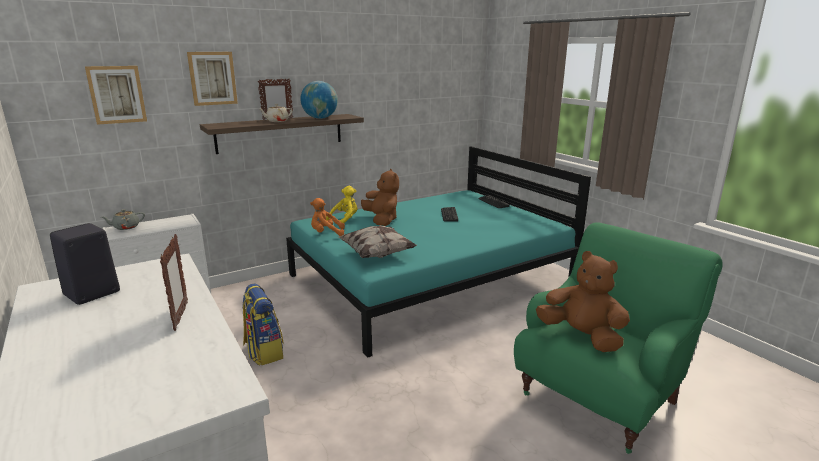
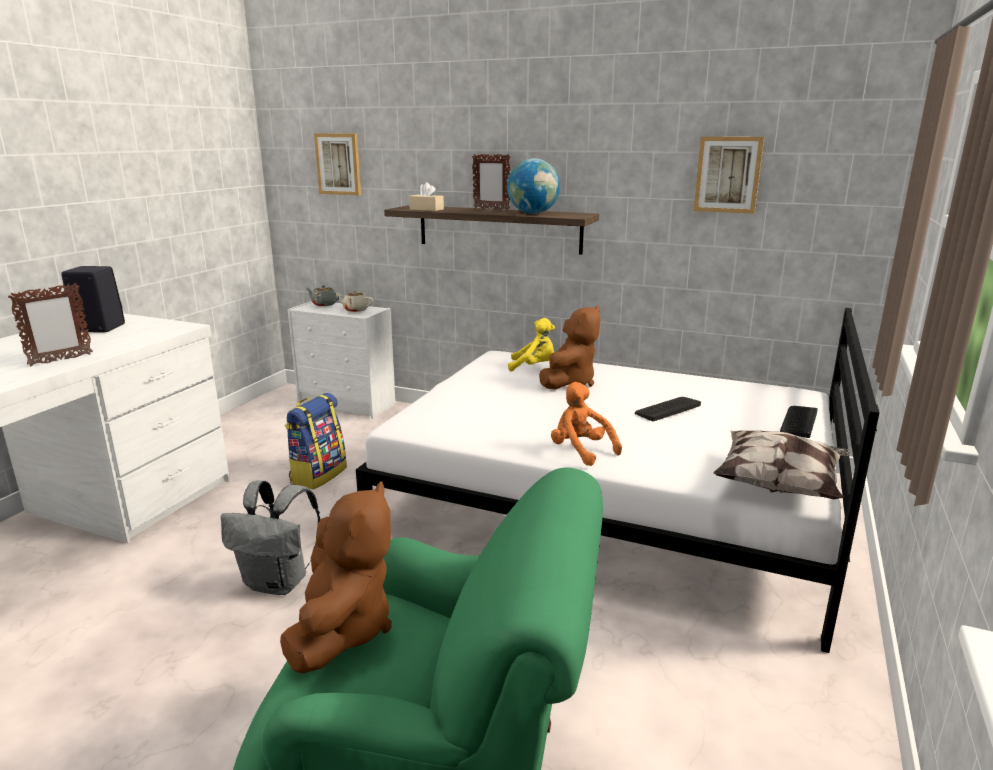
camera: 55 degrees right, 0 degrees up
picture [187,52,238,106] -> picture moved to [694,137,764,214]
beige teapot [259,104,293,122] -> beige teapot moved to [336,290,373,312]
turquoise bed [286,146,591,358] -> white bed [356,308,879,653]
orange plush toy [310,198,345,236] -> orange plush toy moved to [551,382,622,466]
pillow [338,226,417,258] -> pillow moved to [713,430,849,499]
none -> grey backpack [221,480,320,595]
none -> beige tissue box [409,182,444,211]

